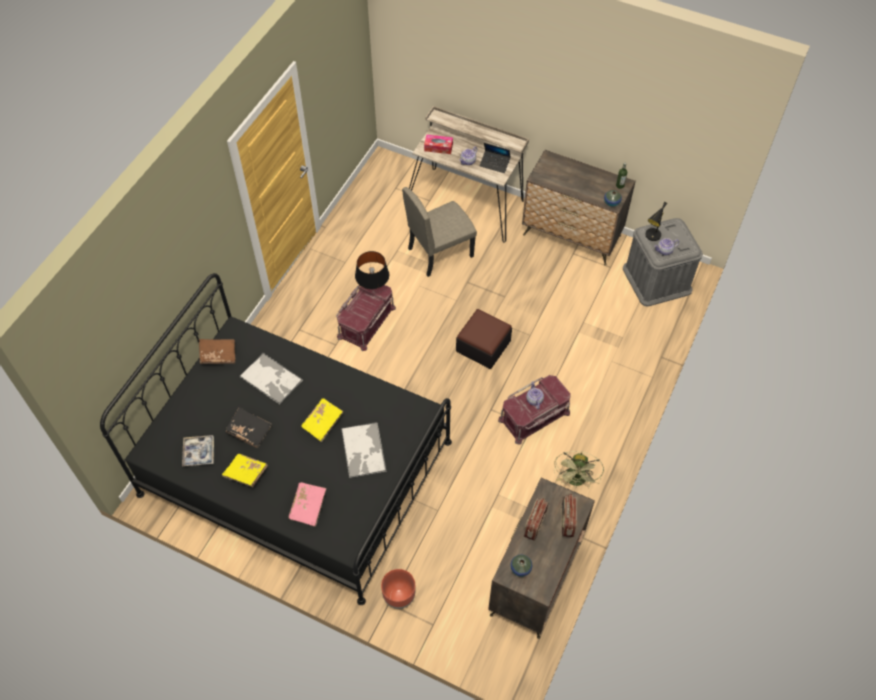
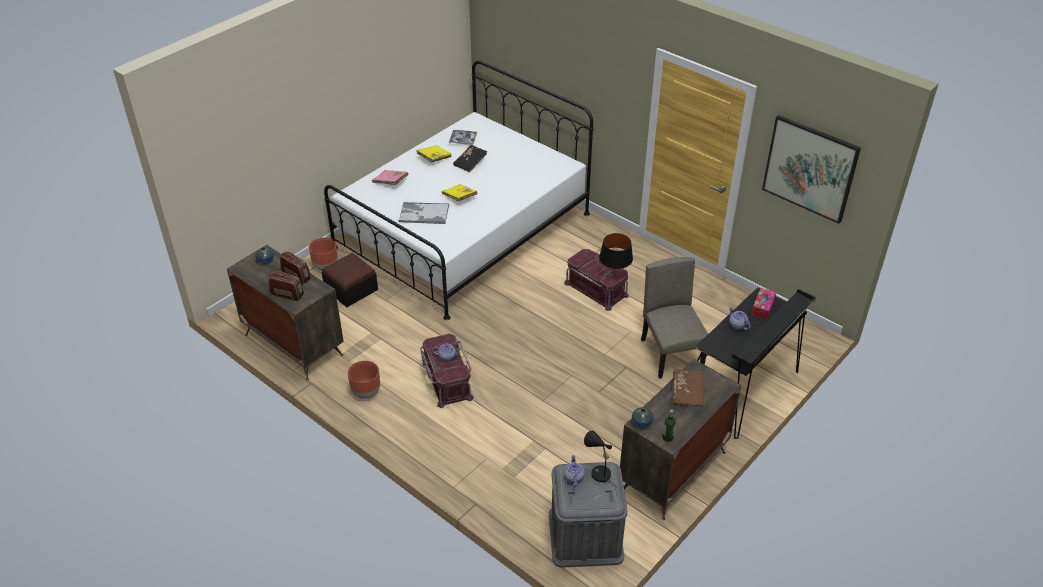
camera: 105 degrees right, 15 degrees down
black bed [100,273,452,605] -> white bed [324,61,594,320]
brown book [199,339,235,364] -> brown book moved to [673,369,704,407]
tray [240,353,303,404] -> none
beige desk [409,106,529,243] -> black desk [695,287,816,439]
ottoman [456,309,512,369] -> ottoman moved to [322,253,378,307]
laptop [480,143,511,173] -> none
green fan [554,451,604,489] -> brown planter [348,361,380,399]
none -> picture [762,115,861,224]

